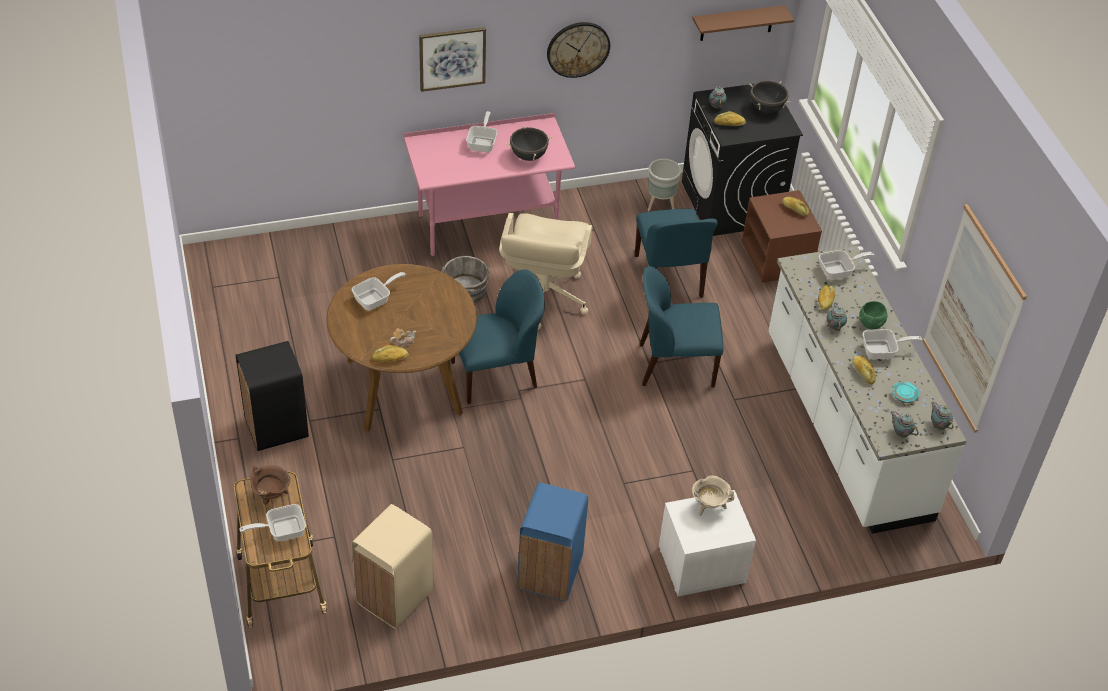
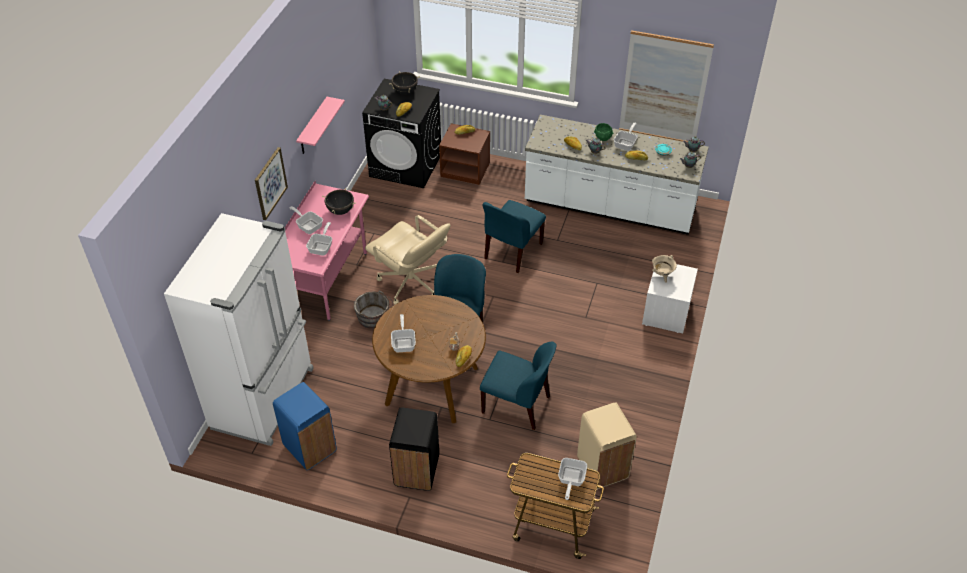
camera: 55 degrees left, 0 degrees up
brown cooking pot [250,465,290,504] -> none
blue trash can [518,483,588,601] -> blue trash can moved to [273,382,337,470]
wall clock [547,22,610,78] -> pink shelf [296,97,345,154]
blue chair [635,209,718,298] -> blue chair moved to [480,341,557,430]
grey planter [648,159,681,211] -> none
brown shelf [692,5,794,41] -> none
frying pan [819,250,874,280] -> frying pan moved to [306,222,332,256]
none -> white fridge [164,213,314,446]

